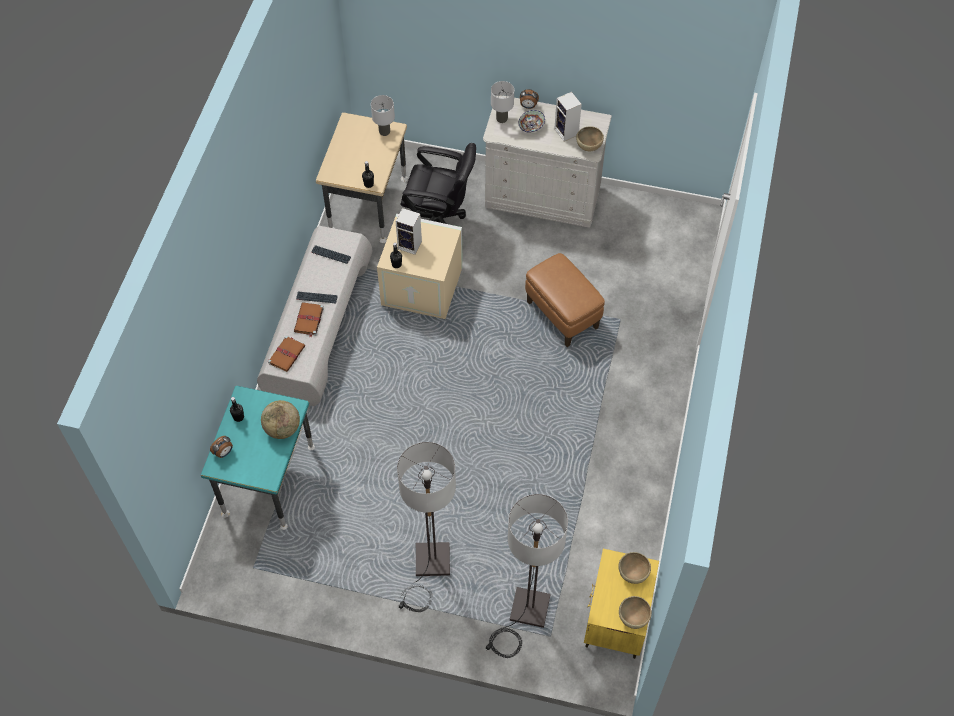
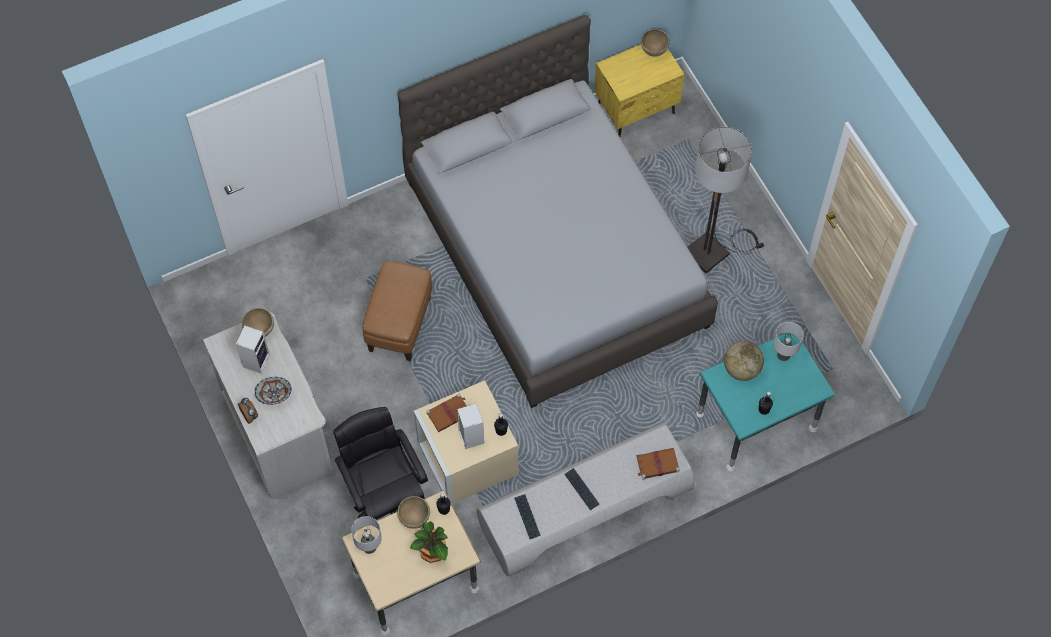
camera: 130 degrees left, 5 degrees up
alarm clock [210,436,233,458] -> none
brown book [294,302,324,338] -> brown book moved to [426,394,466,432]
floor lamp [486,494,568,658] -> none
white table lamp [491,81,514,123] -> white table lamp moved to [773,322,803,361]
brown bowl [618,552,651,584] -> brown bowl moved to [397,496,430,529]
none -> grey bed [398,15,718,408]
none -> potted plant [410,521,448,563]

